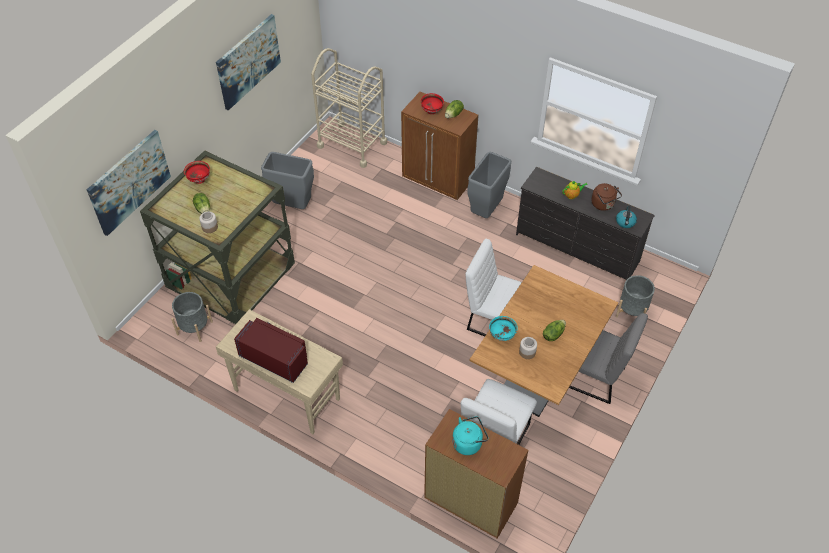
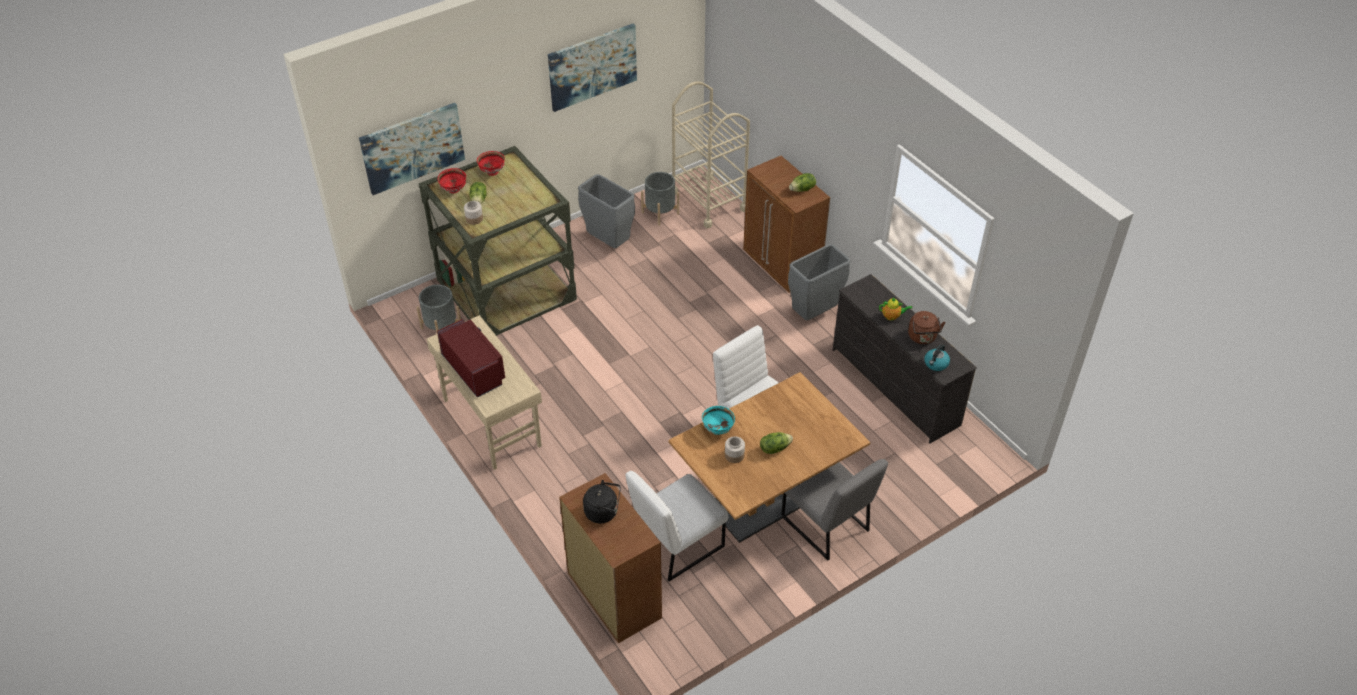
camera: 25 degrees right, 5 degrees down
red bowl [421,93,444,114] -> red bowl moved to [438,168,466,193]
turquoise kettle [452,416,488,455] -> black kettle [583,480,621,524]
grey planter [616,275,655,318] -> grey planter moved to [641,172,679,226]

